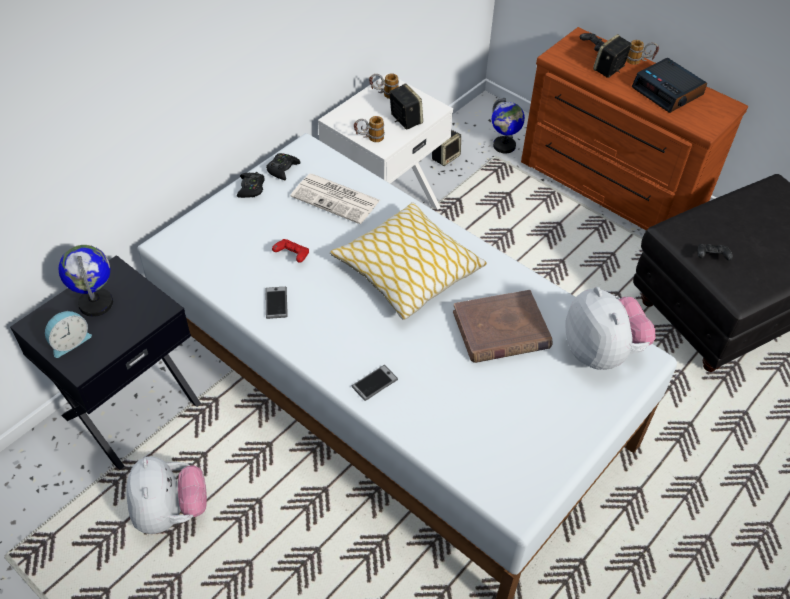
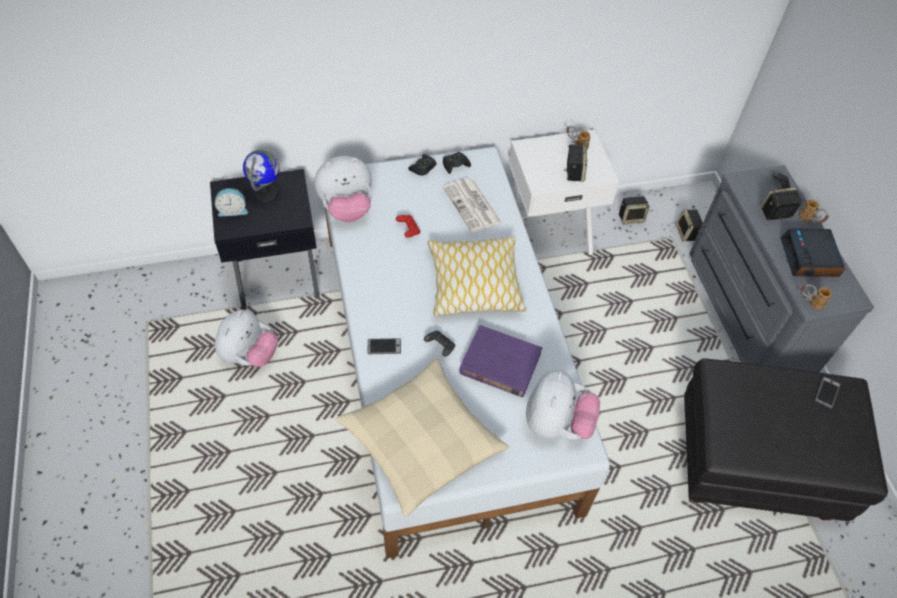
camera: 35 degrees right, 5 degrees up
phone [265,287,288,319] -> phone moved to [815,376,841,409]
mug [354,116,385,142] -> mug moved to [801,284,832,310]
brown book [453,290,552,363] -> purple book [459,325,542,397]
globe [492,98,525,153] -> speaker [676,209,703,242]
brown dresser [521,27,748,231] -> grey dresser [689,165,874,372]
black game controller [697,244,733,260] -> black game controller moved to [424,330,455,357]
none -> plush toy [314,156,372,222]
none -> beige pillow [336,358,509,517]

